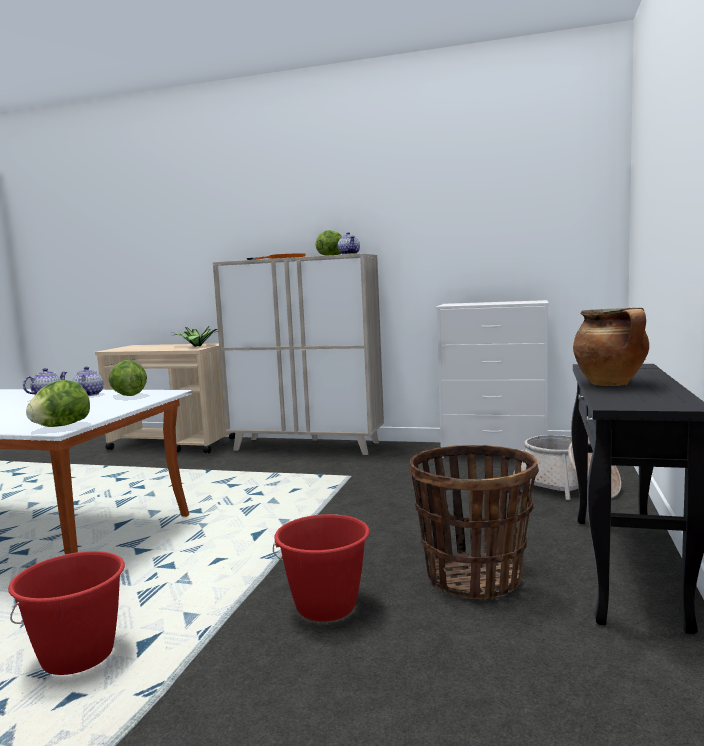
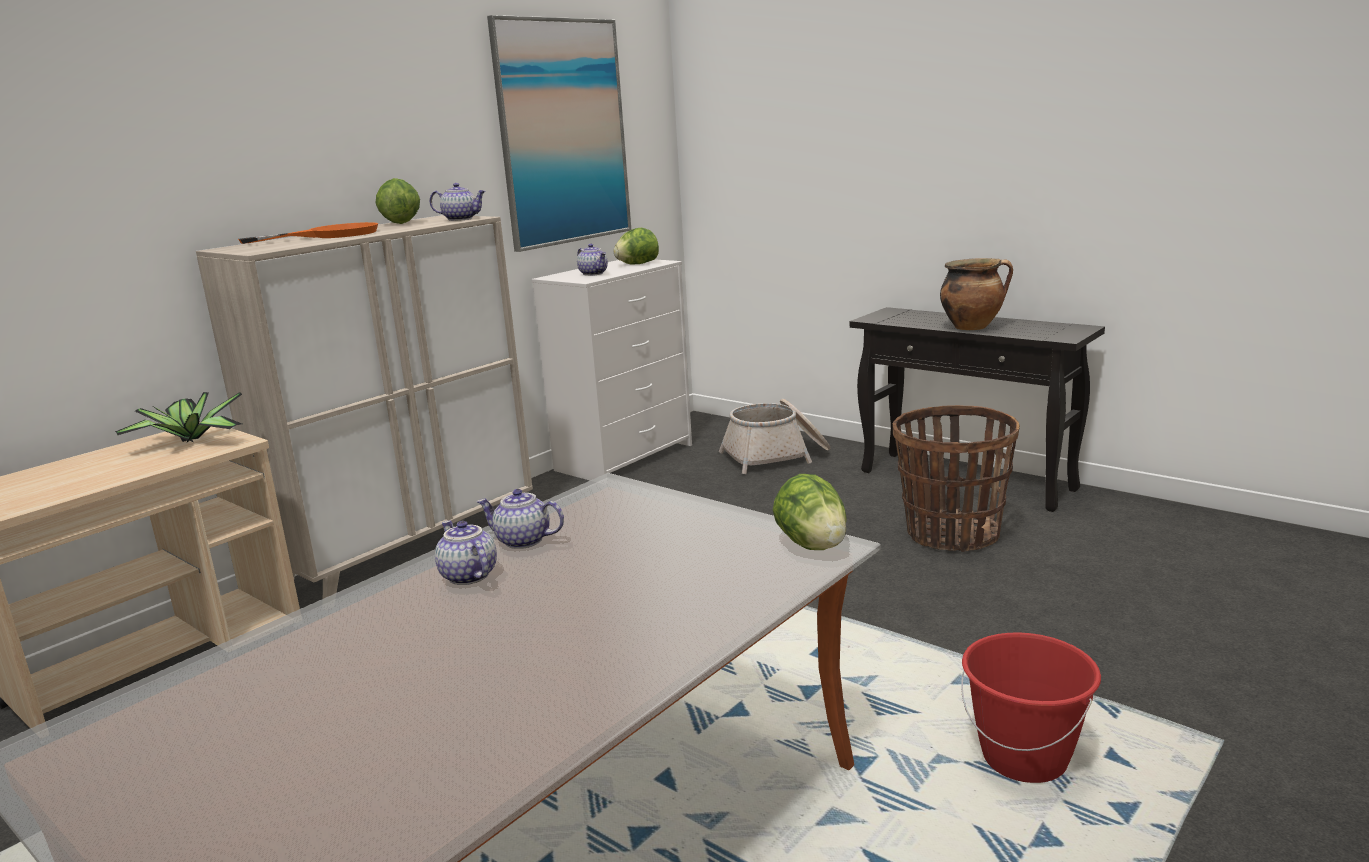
camera: 65 degrees left, 10 degrees up
lettuce [109,360,147,396] -> lettuce moved to [614,228,659,264]
red bucket [273,514,370,622] -> none
none -> picture [487,15,631,252]
none -> teapot [577,244,608,276]

